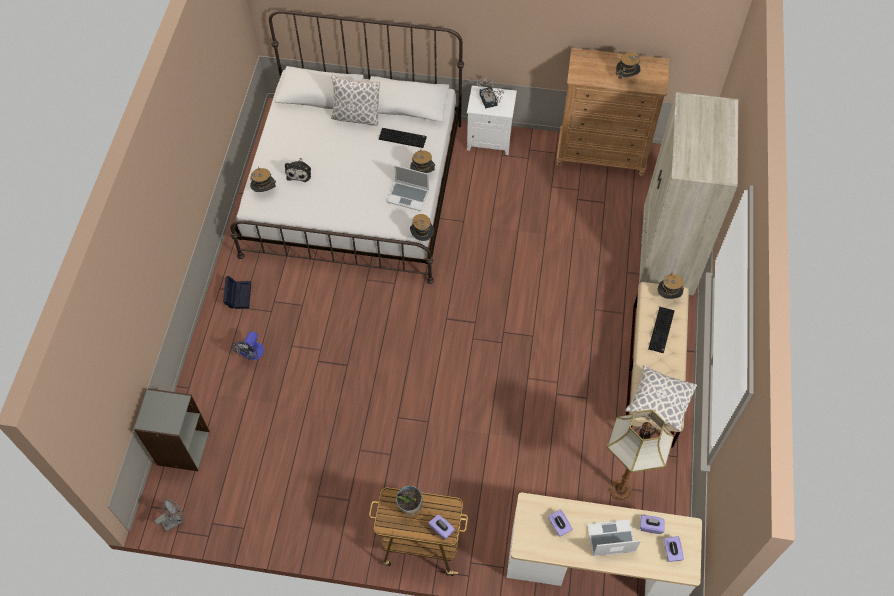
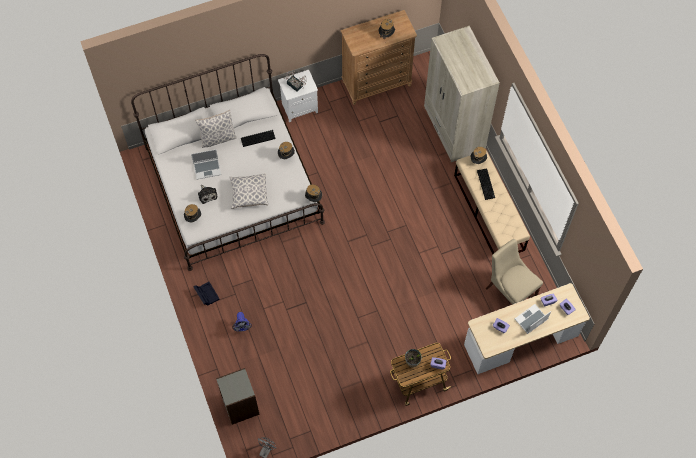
camera: 30 degrees left, 5 degrees up
laptop [387,165,429,211] -> laptop moved to [191,149,221,180]
floor lamp [607,409,674,501] -> beige chair [486,239,543,305]
pillow [625,365,697,432] -> pillow moved to [229,173,268,209]

